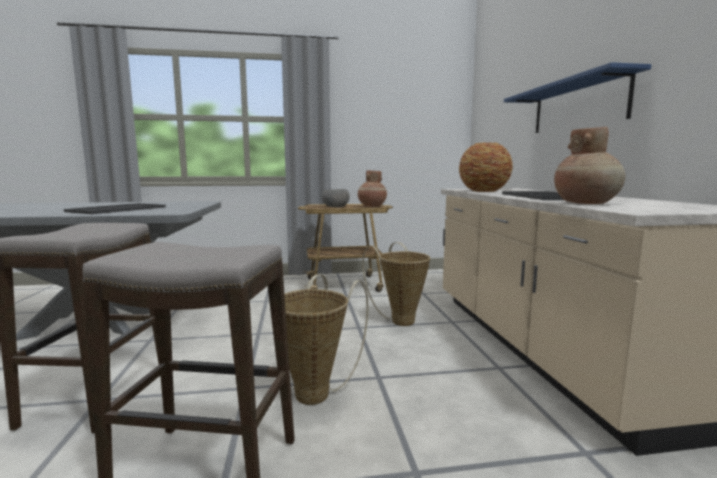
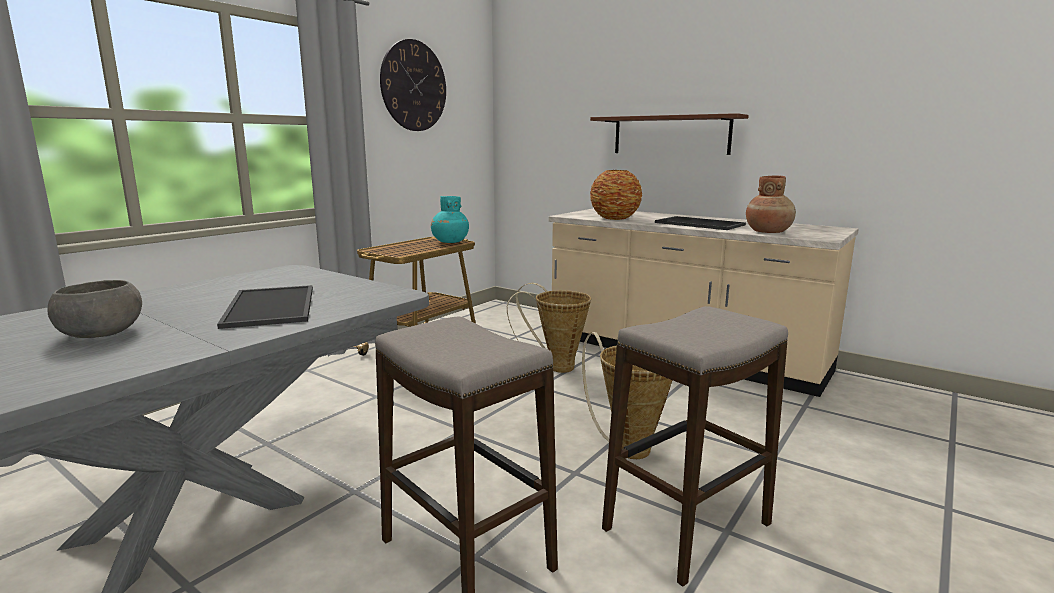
camera: 45 degrees left, 5 degrees up
grey bowl [322,189,350,207] -> grey bowl moved to [47,280,142,338]
brown vase [358,170,387,207] -> turquoise vase [431,196,469,243]
blue shelf [504,62,651,133] -> brown shelf [590,113,749,155]
none -> wall clock [380,39,446,131]

